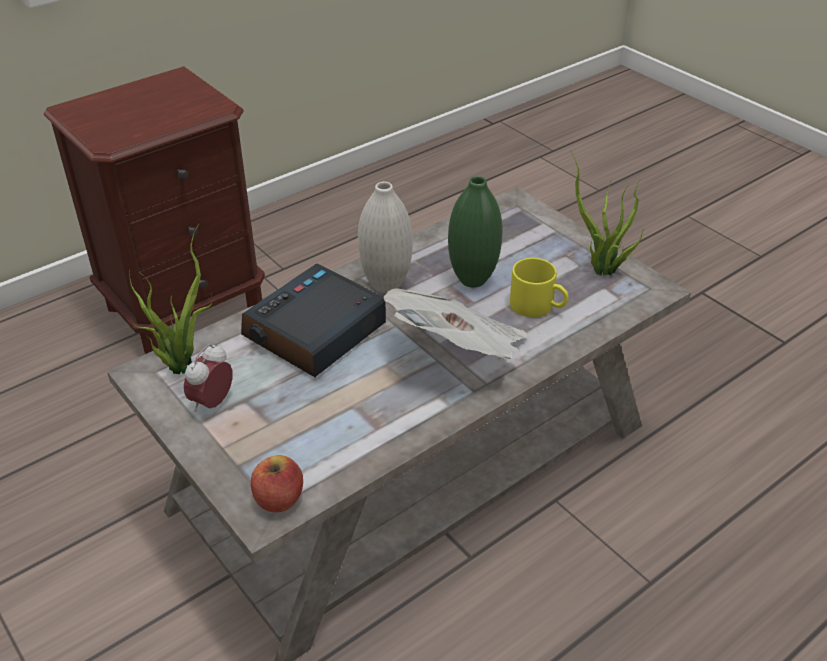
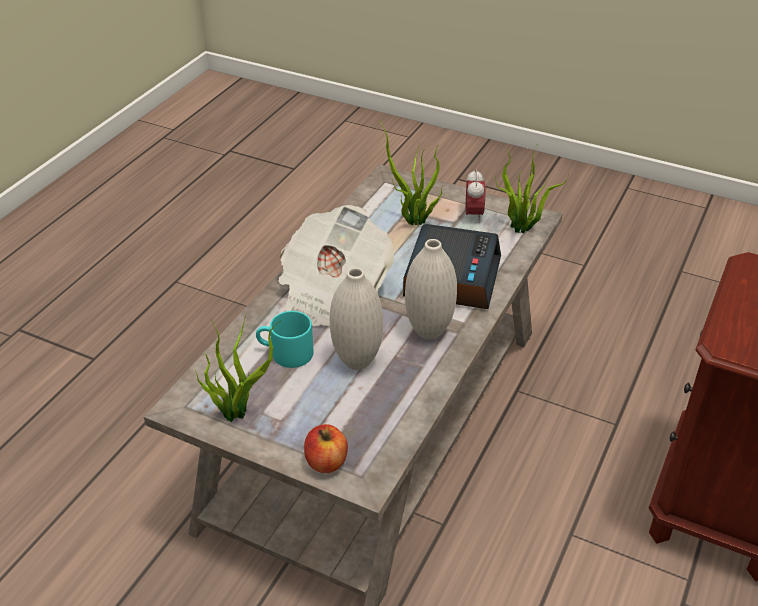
camera: 155 degrees right, 0 degrees up
apple [251,455,303,513] -> apple moved to [304,424,348,473]
green vase [448,176,503,288] -> white vase [330,268,383,370]
yellow mug [510,258,568,317] -> turquoise mug [256,311,313,368]
none -> potted plant [380,121,443,225]

